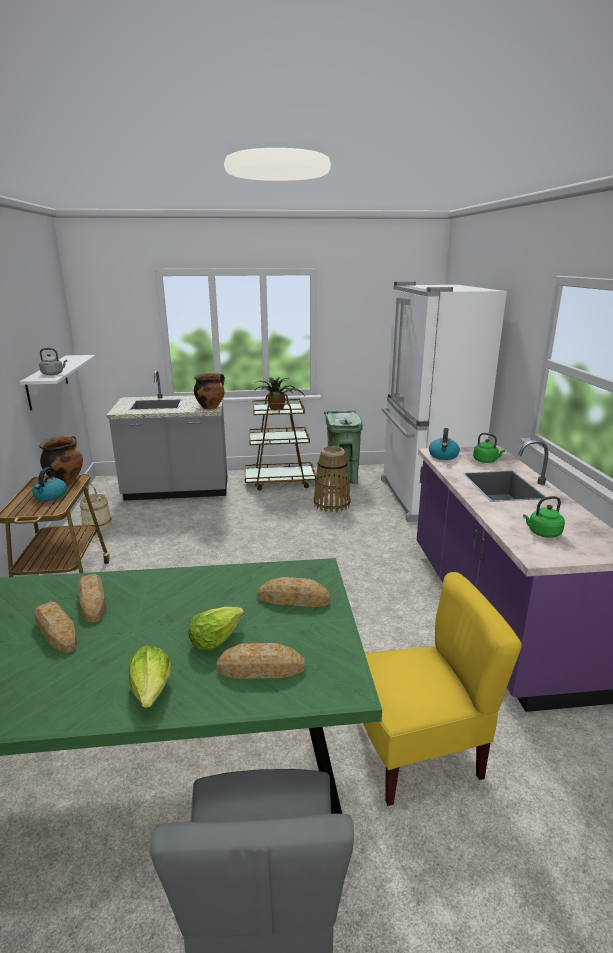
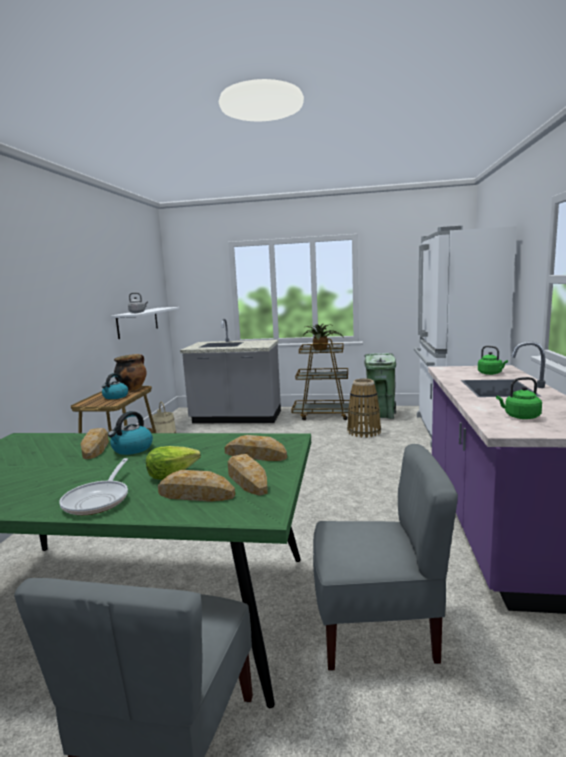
camera: 15 degrees right, 10 degrees down
bread [34,602,77,653] -> bread moved to [228,454,268,496]
lettuce [129,645,172,708] -> frying pan [59,458,128,515]
cooking pot [194,373,225,409] -> none
yellow chair [363,572,522,806] -> grey chair [313,444,458,671]
kettle [429,428,460,460] -> kettle moved to [108,411,153,455]

